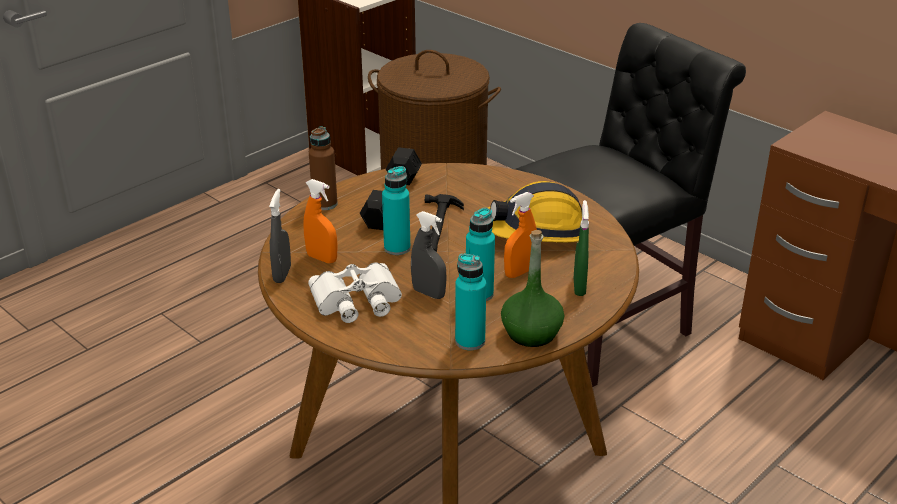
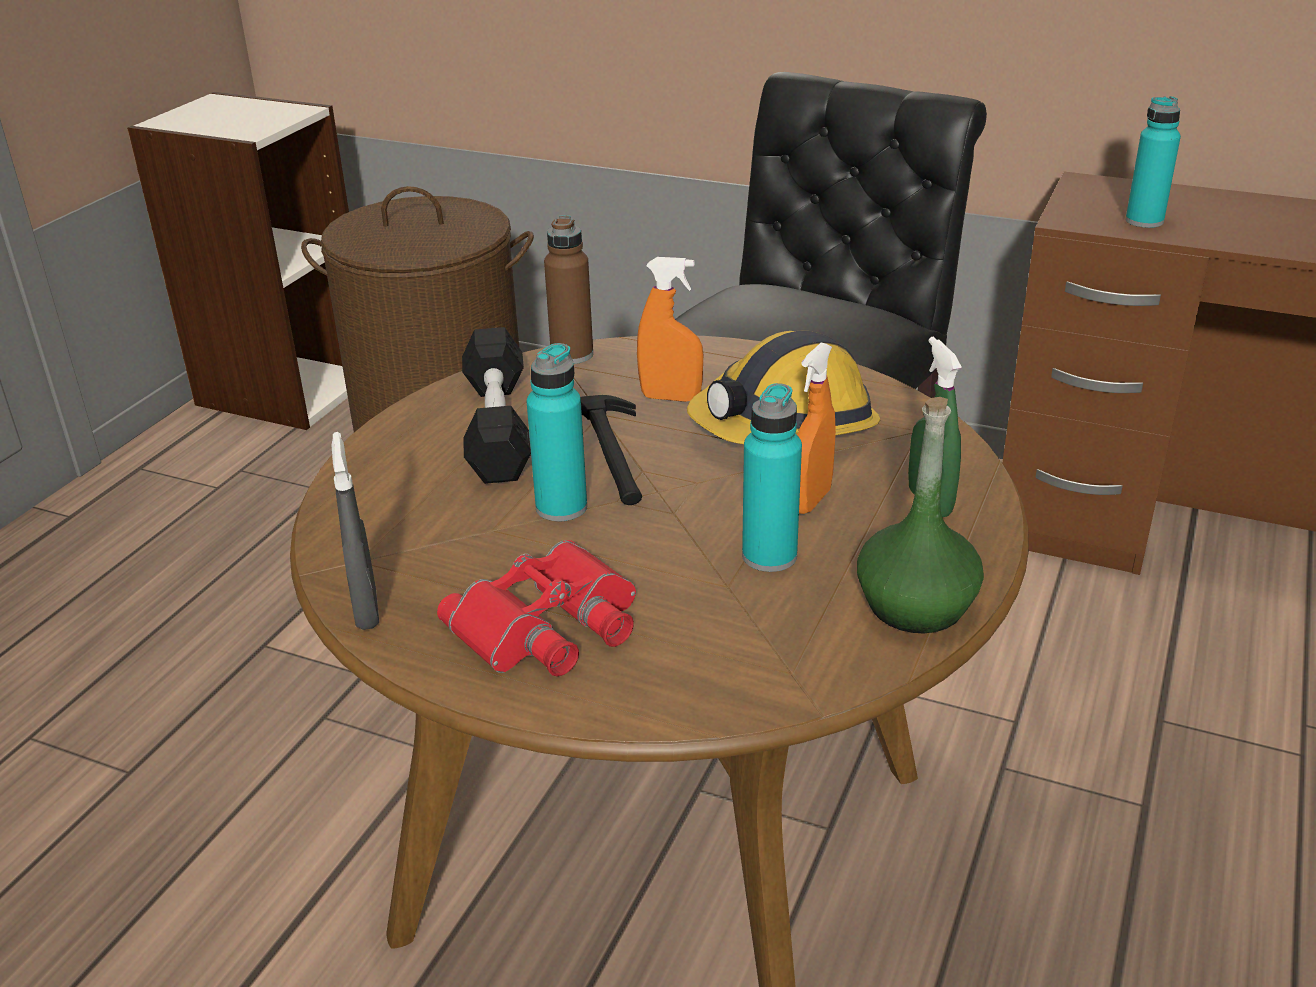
camera: 20 degrees left, 0 degrees up
orange spray bottle [303,179,337,263] -> orange spray bottle moved to [637,257,703,402]
white binoculars [308,262,402,323] -> red binoculars [437,540,636,677]
brown bottle [309,127,338,210] -> brown bottle moved to [544,215,593,364]
grey spray bottle [411,211,447,299] -> none
turquoise bottle [455,254,486,350] -> turquoise bottle moved to [1126,96,1181,228]

